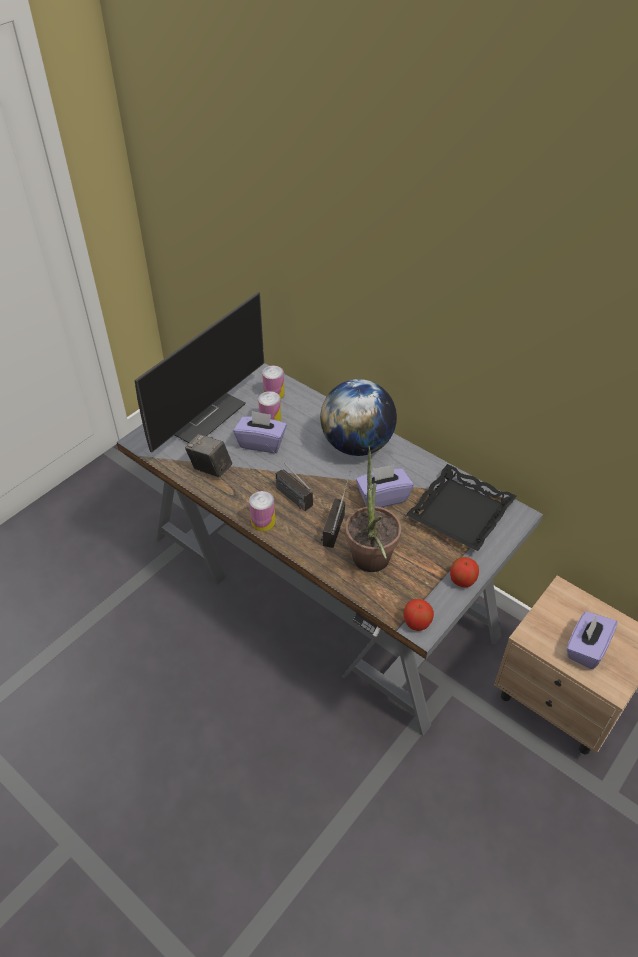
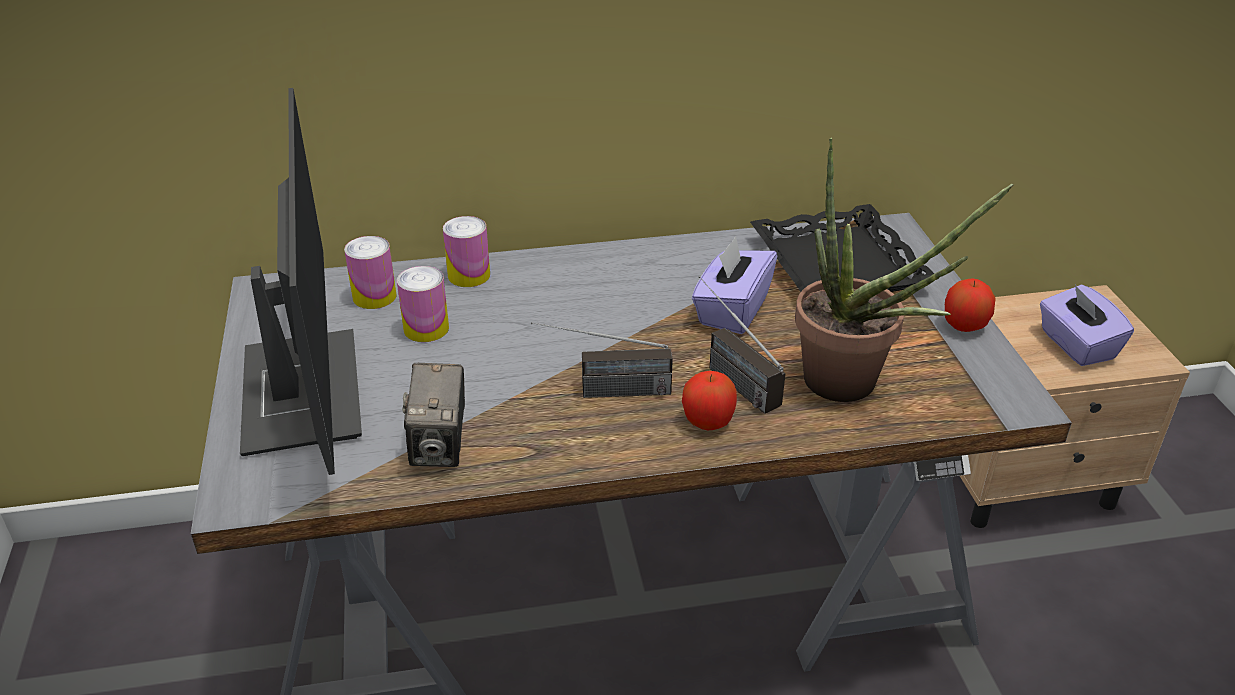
camera: 50 degrees left, 10 degrees down
camera [185,434,232,478] -> camera turned 75 degrees counterclockwise [402,363,465,467]
purple tissue box [234,411,287,453] -> none
can [249,491,276,531] -> can moved to [443,216,490,287]
globe [320,379,397,456] -> none
apple [403,599,434,631] -> apple moved to [682,371,737,430]

